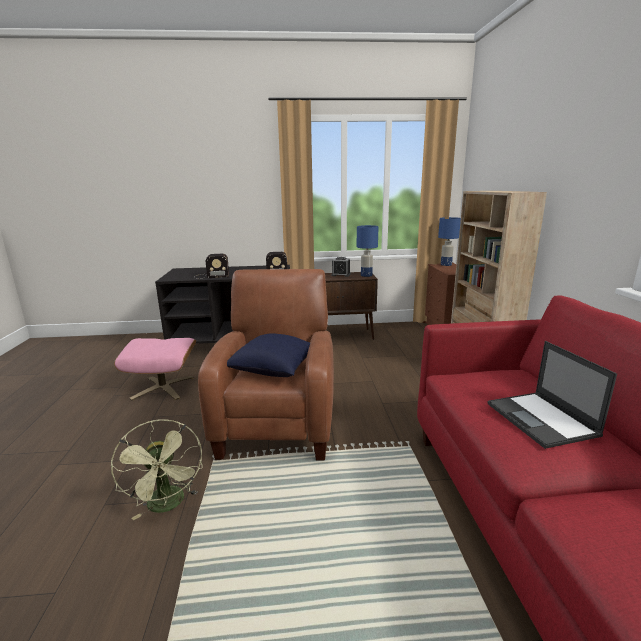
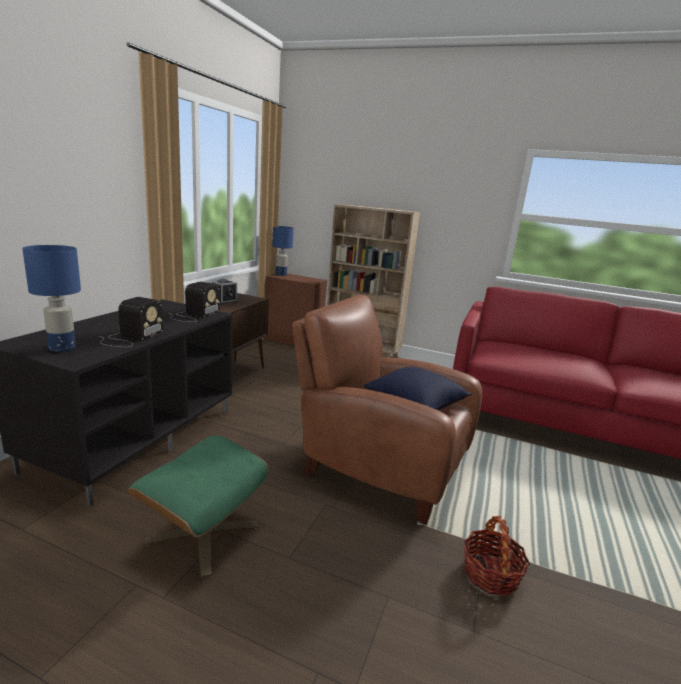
camera: 65 degrees left, 0 degrees up
green fan [111,420,202,520] -> basket [464,515,530,596]
pink ottoman [114,338,196,401] -> green ottoman [128,435,268,578]
blue table lamp [357,225,379,277] -> blue table lamp moved to [22,245,81,352]
laptop [488,341,617,449] -> none

